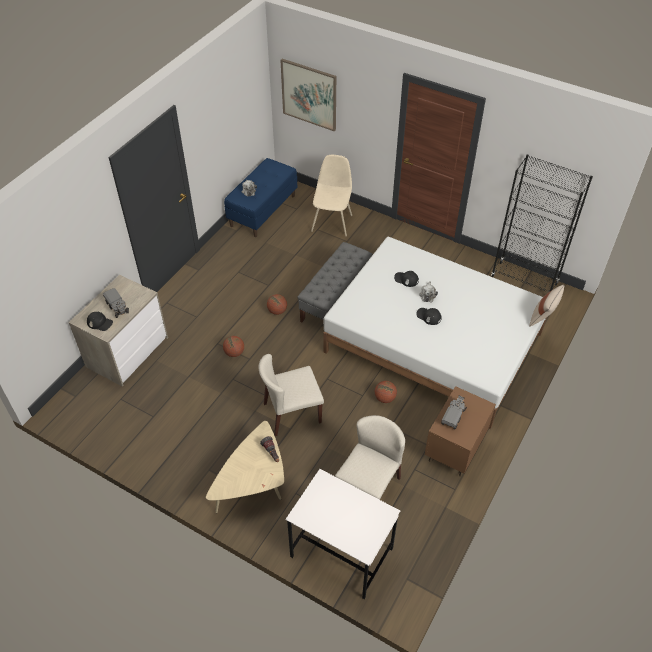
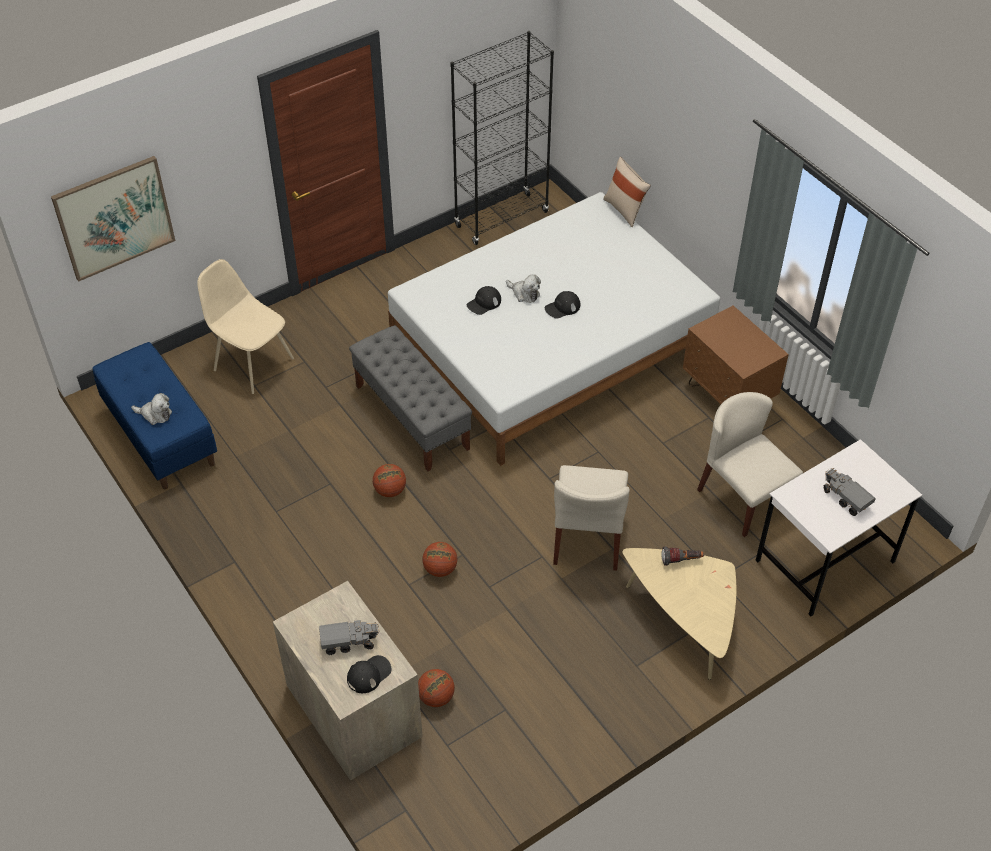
camera: 65 degrees left, 0 degrees up
basketball [375,381,397,403] -> basketball moved to [418,669,455,707]
toy truck [441,396,467,430] -> toy truck moved to [823,468,876,516]

